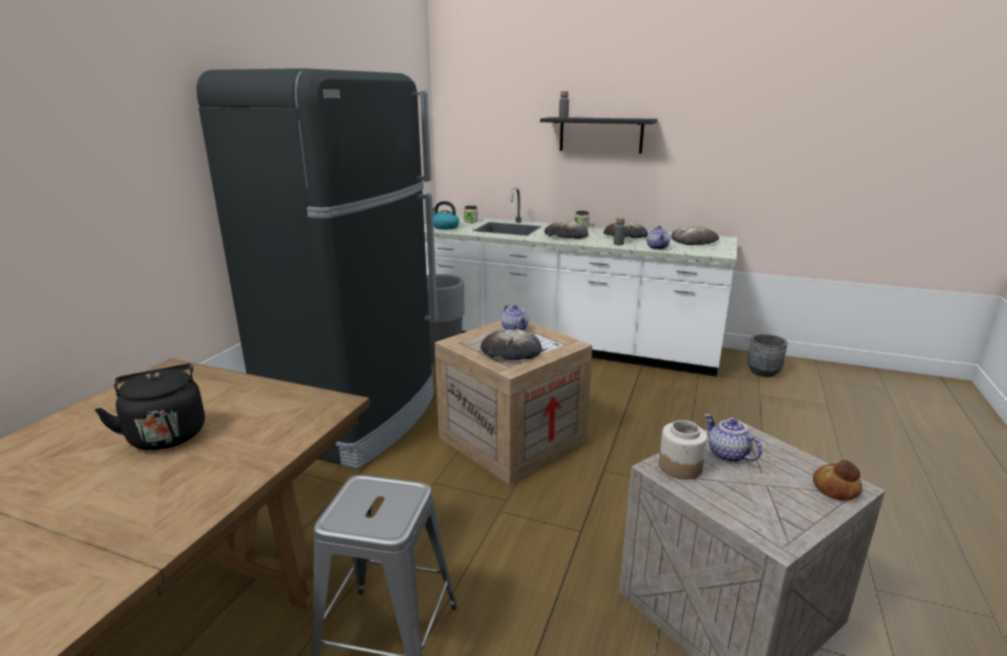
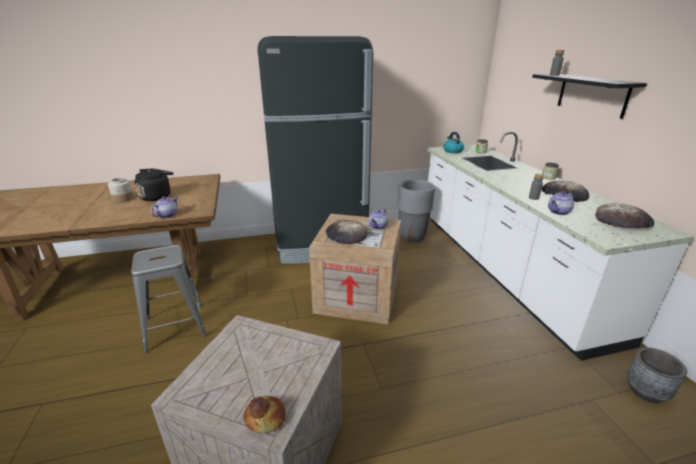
camera: 55 degrees right, 5 degrees up
bread [544,221,588,239] -> none
jar [659,420,707,480] -> jar moved to [108,178,134,203]
teapot [705,414,762,462] -> teapot moved to [151,196,178,218]

